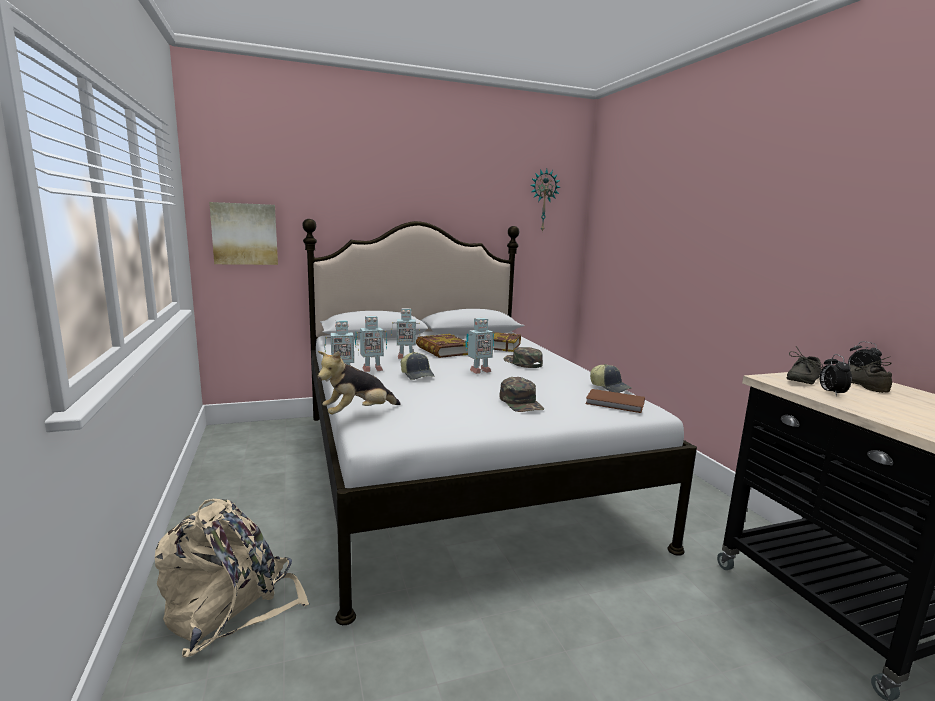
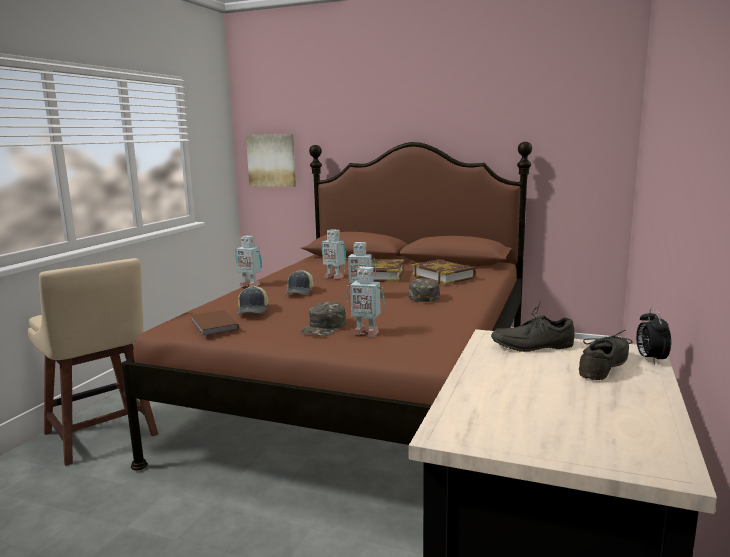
camera: 40 degrees right, 0 degrees up
beige backpack [155,499,309,657] -> beige stool [28,258,158,466]
white bed [302,219,697,625] -> brown bed [121,142,532,470]
plush toy [318,351,401,414] -> none
toy robot [355,316,387,372] -> toy robot moved to [346,267,385,336]
wall clock [530,169,560,232] -> none
brown book [585,389,645,413] -> brown book moved to [191,310,239,336]
cap [590,364,632,393] -> cap moved to [237,285,268,315]
alarm clock [820,354,852,396] -> none

